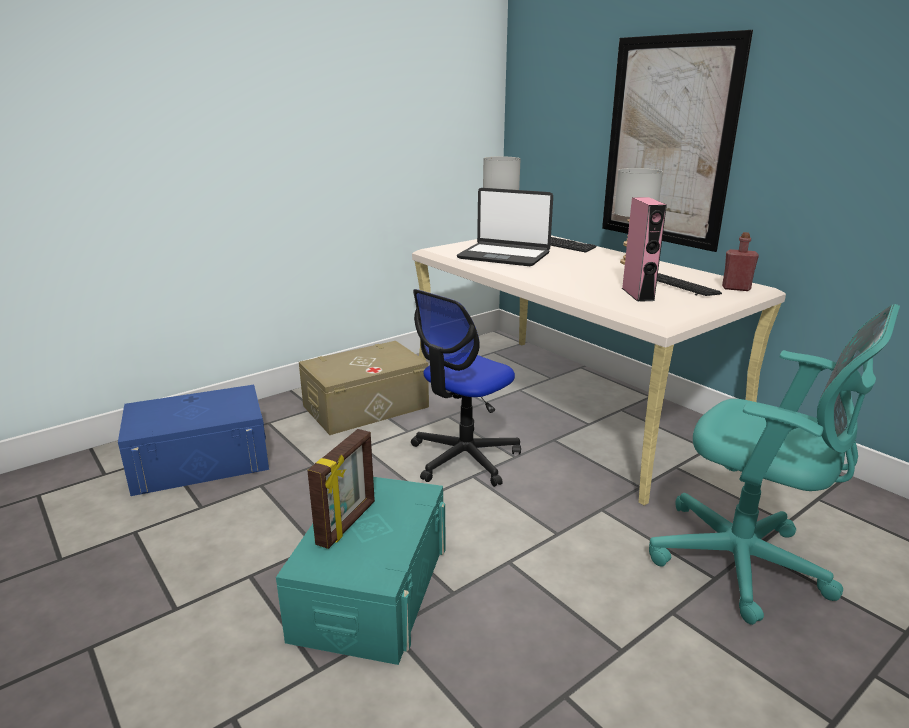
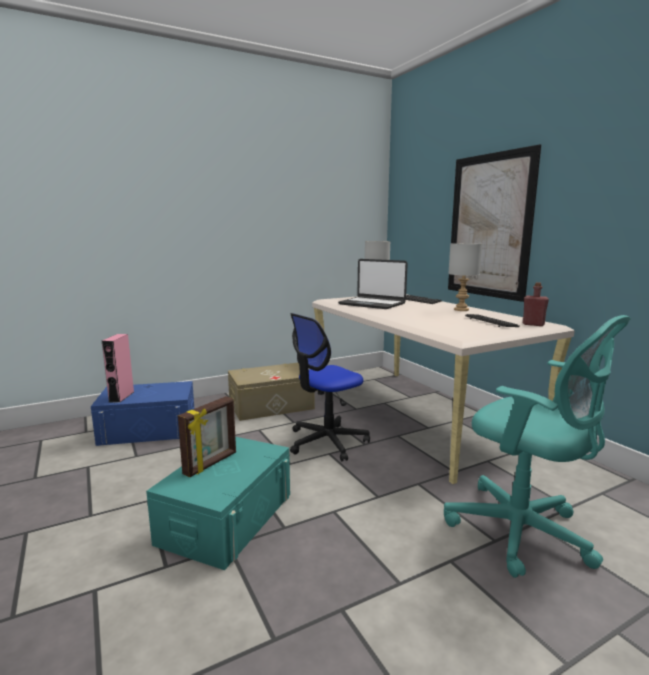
camera: 10 degrees right, 10 degrees down
pink speaker [622,197,667,302] -> pink speaker moved to [102,334,134,403]

